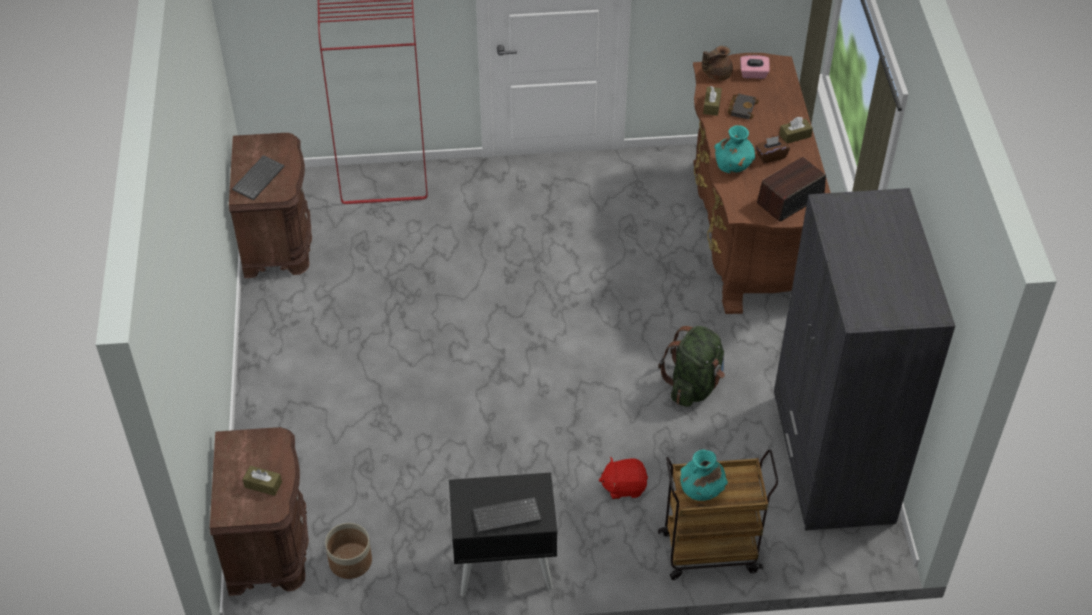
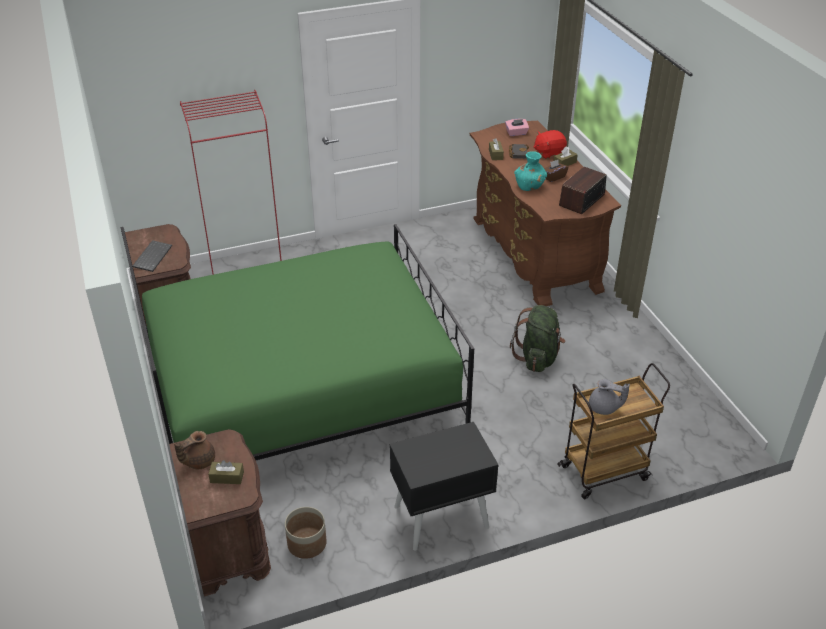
camera: 15 degrees left, 10 degrees down
keyboard [473,497,542,533] -> none
red plush toy [599,457,648,499] -> red plush toy moved to [534,130,567,159]
turquoise vase [680,449,728,501] -> grey teapot [589,379,630,415]
brown teapot [702,46,733,81] -> brown teapot moved to [174,431,215,469]
grey wardrobe [774,188,955,531] -> none
none -> green bed [120,224,474,460]

